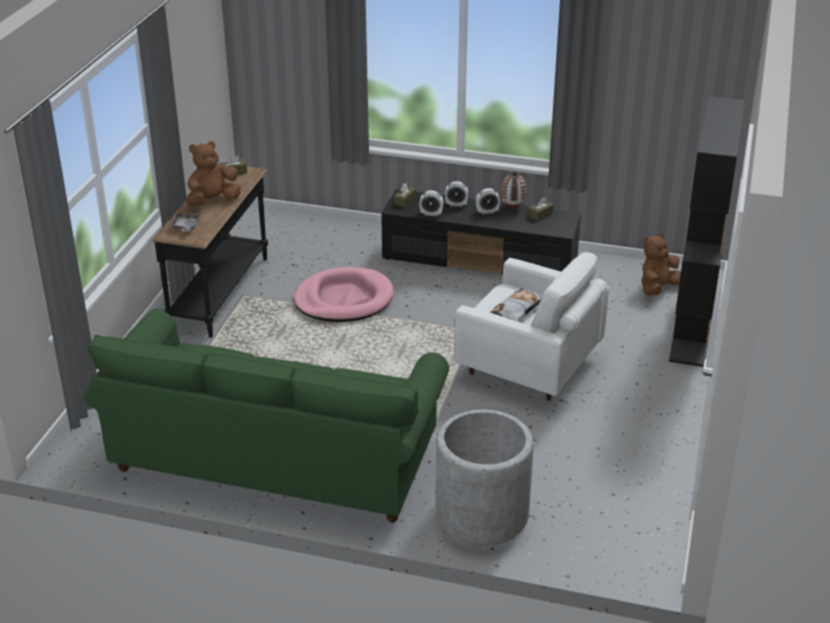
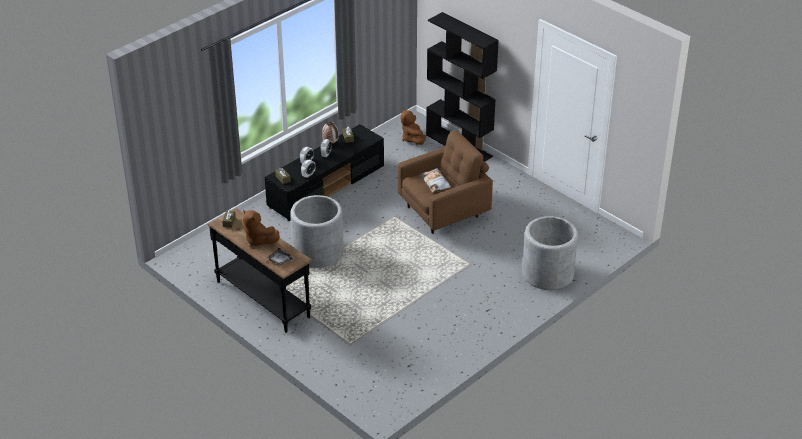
camera: 60 degrees left, 5 degrees up
green sofa [84,309,449,523] -> none
brown plush toy [186,141,241,206] -> brown plush toy turned 45 degrees counterclockwise [241,210,279,247]
pink dog bed [294,267,394,322] -> grey planter [290,195,344,268]
white armchair [454,252,609,401] -> brown armchair [398,130,493,234]

